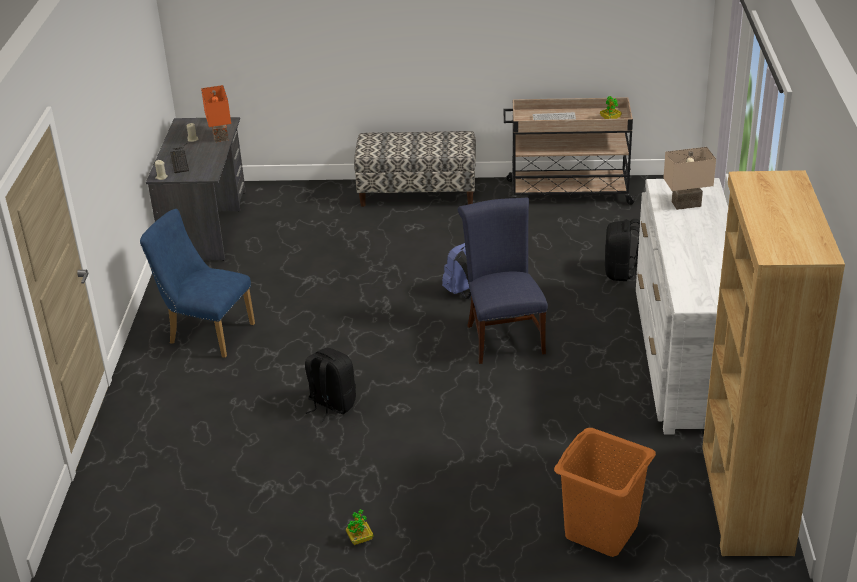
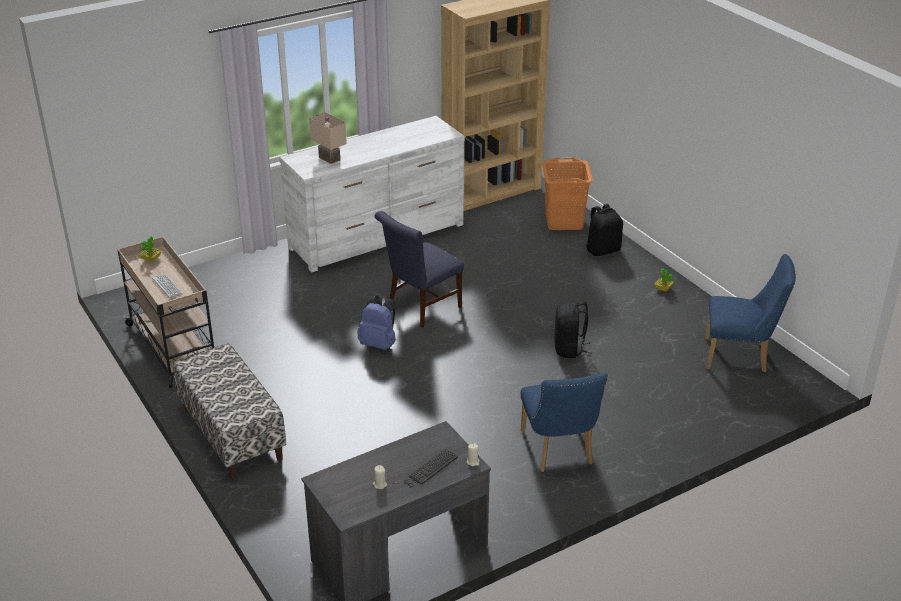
camera: 125 degrees left, 0 degrees up
orange table lamp [201,85,231,143] -> none
black backpack [605,219,640,281] -> black backpack moved to [586,204,623,256]
none -> blue chair [705,254,796,372]

